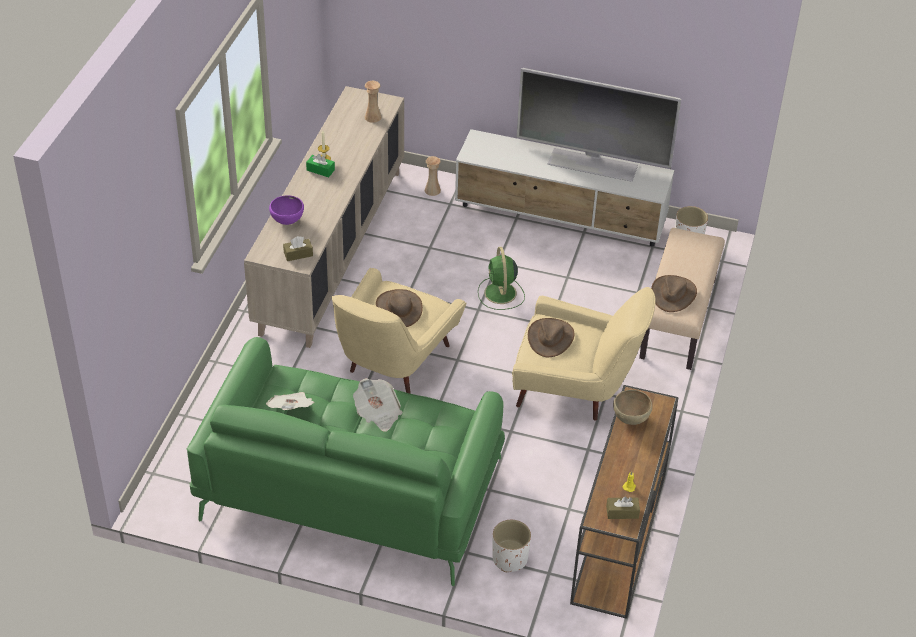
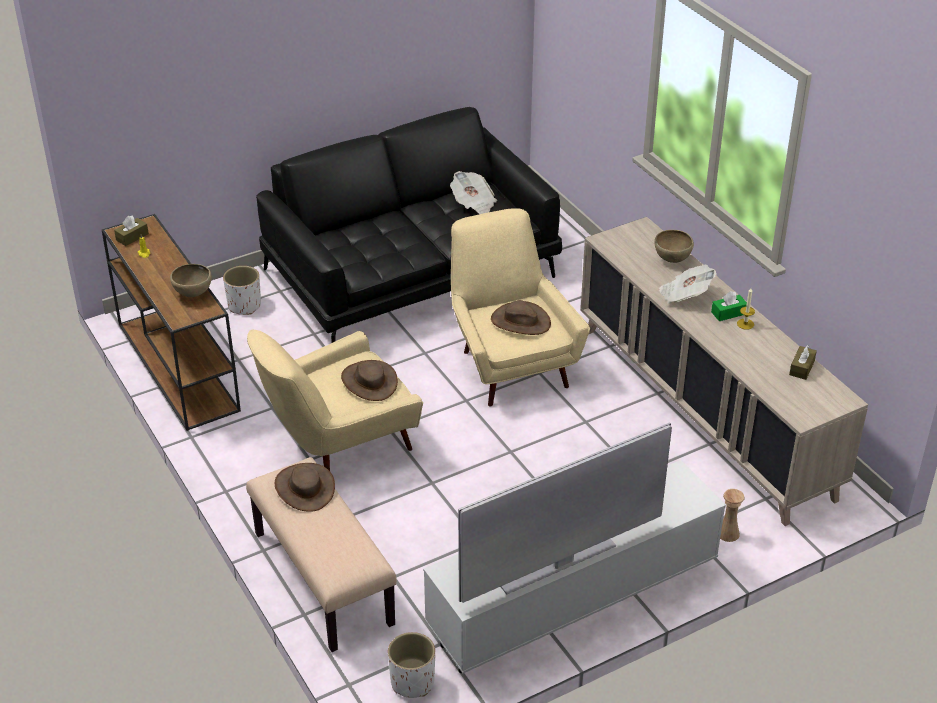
camera: 135 degrees right, 5 degrees down
green sofa [187,337,505,586] -> black sofa [256,107,562,343]
purple bowl [269,196,304,225] -> brown bowl [655,230,694,263]
brown tissue box [283,236,313,261] -> brown tissue box moved to [789,345,817,380]
newspaper [353,378,403,431] -> newspaper moved to [659,265,717,304]
beige vase [365,81,382,123] -> none
green fan [478,247,525,310] -> none

